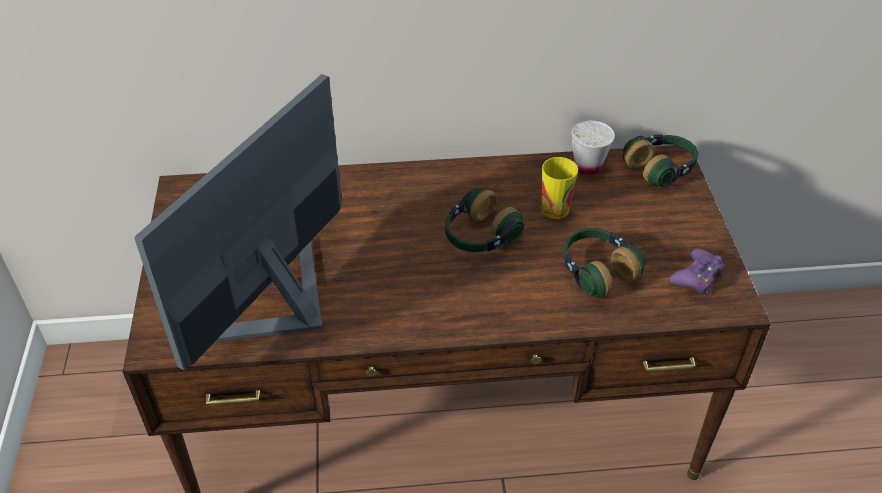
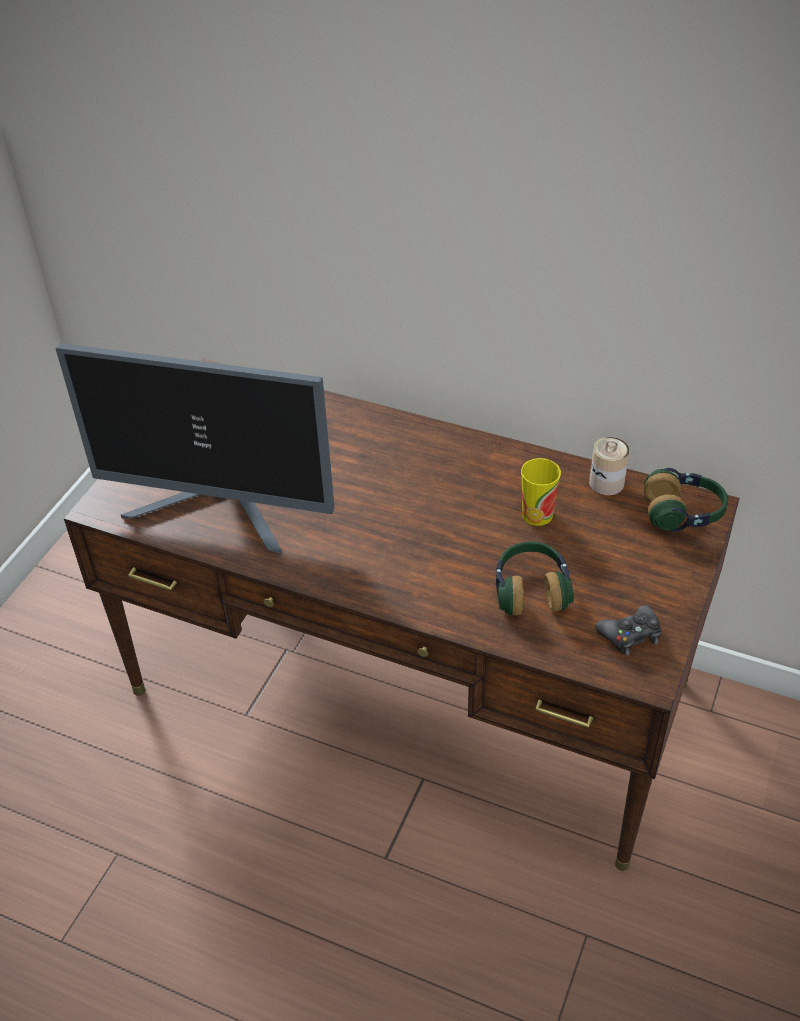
camera: 30 degrees right, 0 degrees up
monitor [134,74,342,370] -> monitor turned 135 degrees counterclockwise [56,343,335,553]
headphones [445,188,524,252] -> none
white cup [571,121,615,174] -> can [589,437,629,495]
purple game controller [669,249,725,294] -> black game controller [595,605,661,656]

